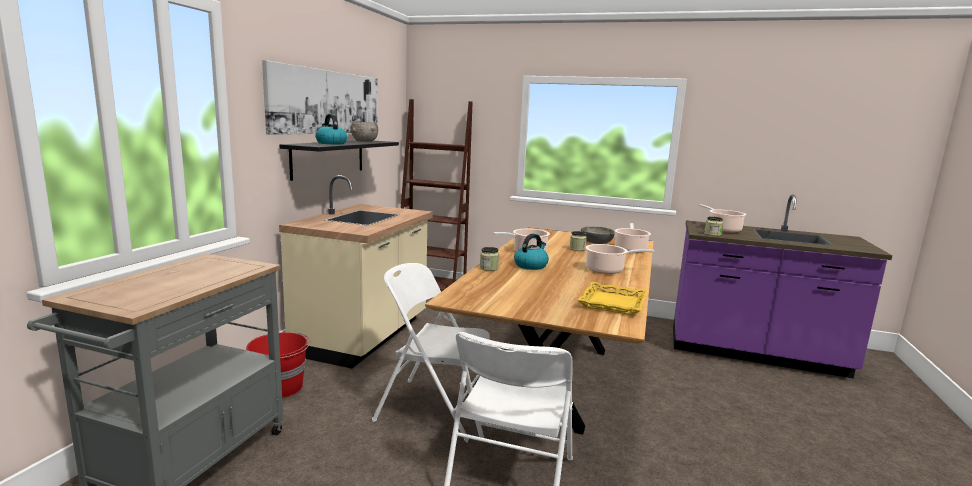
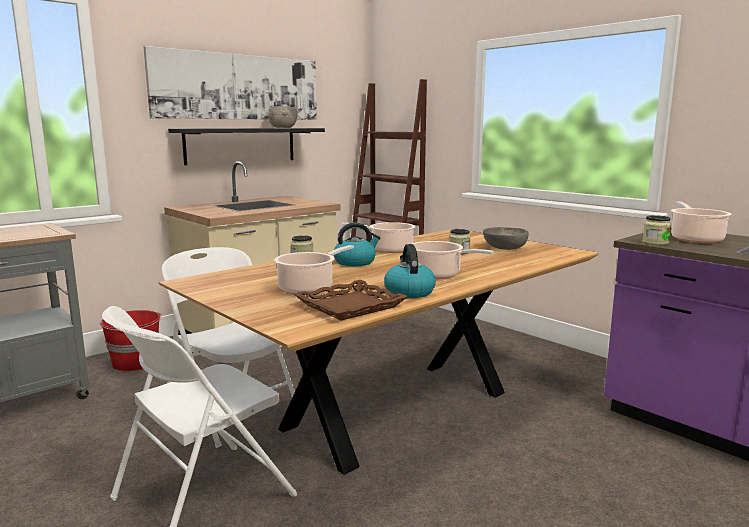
camera: 30 degrees right, 0 degrees up
kettle [315,114,347,144] -> kettle moved to [384,244,436,298]
yellow tray [578,281,648,315] -> brown tray [294,280,408,321]
cooking pot [615,223,651,253] -> cooking pot moved to [274,245,354,294]

